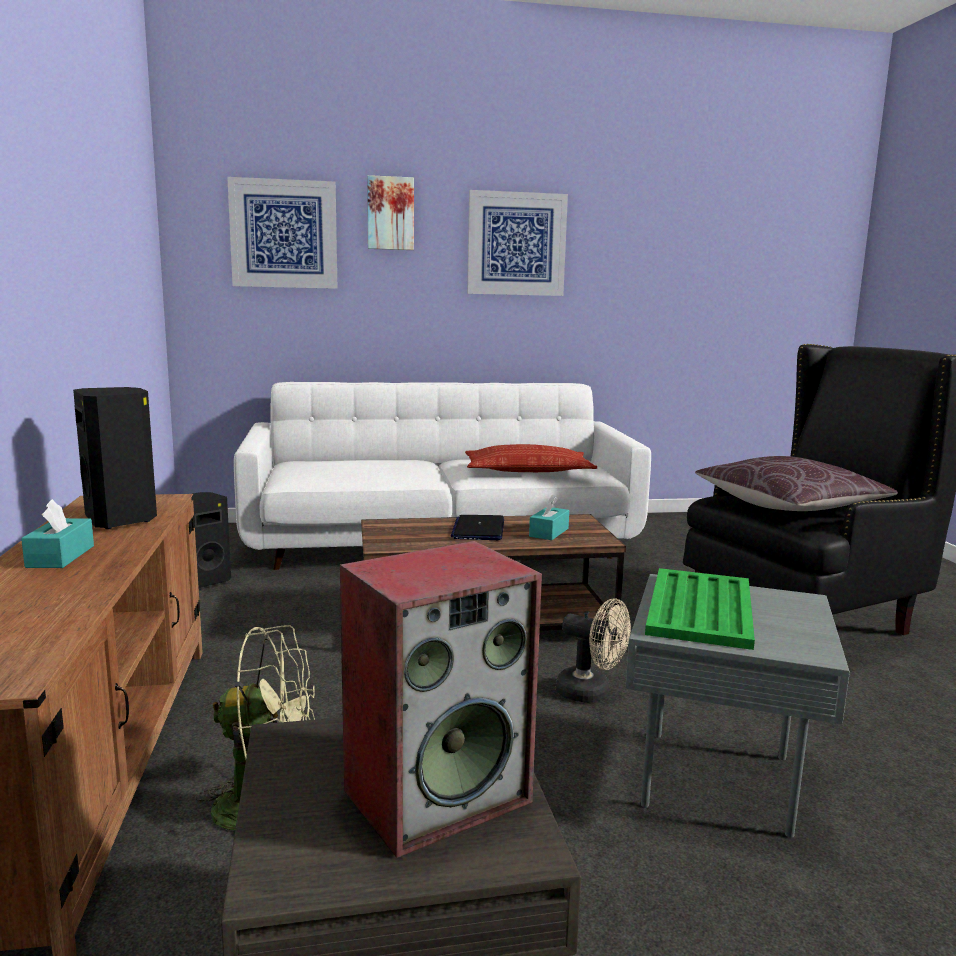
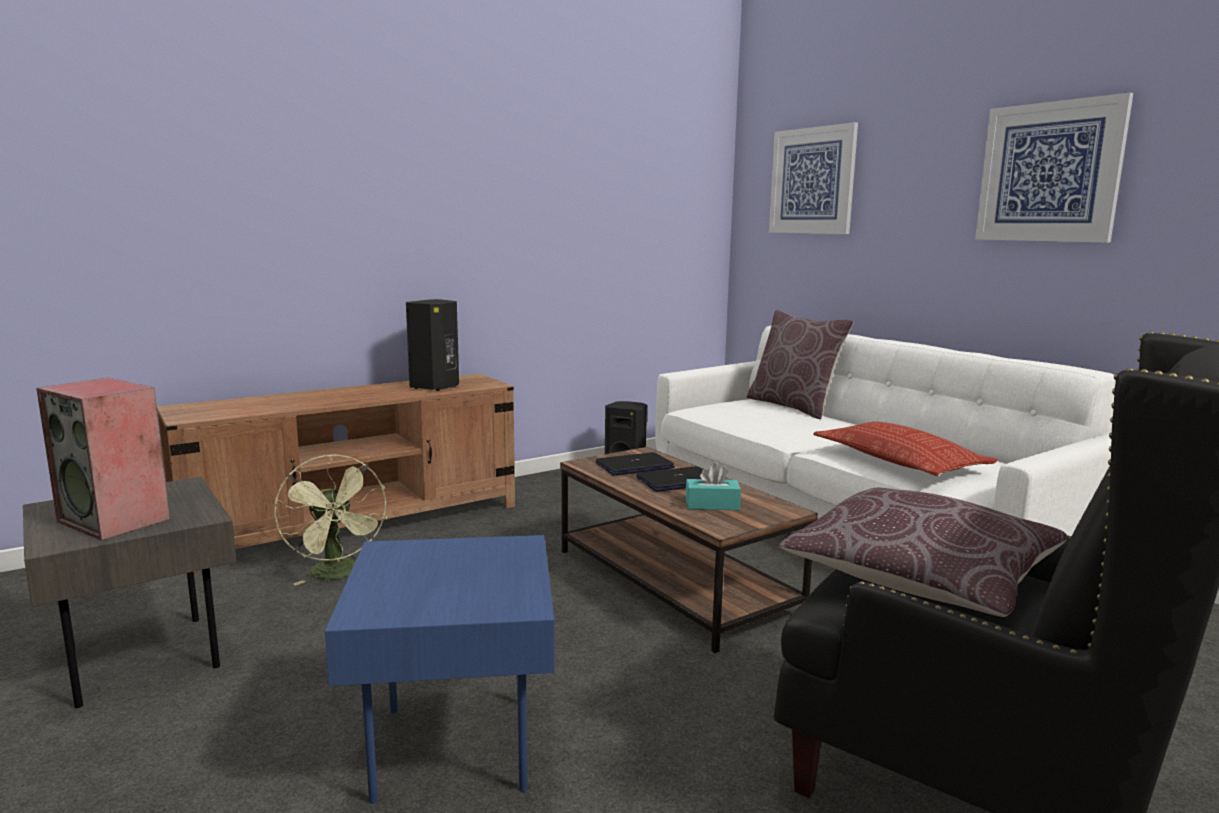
camera: 65 degrees right, 0 degrees up
turquoise tissue box [21,499,94,568] -> none
picture [367,175,414,250] -> none
beige fan [556,599,631,703] -> none
grey side table [626,574,850,838] -> blue side table [325,535,555,804]
green tray [645,568,755,650] -> none
none -> laptop [596,452,675,475]
none -> brown pillow [747,310,854,419]

